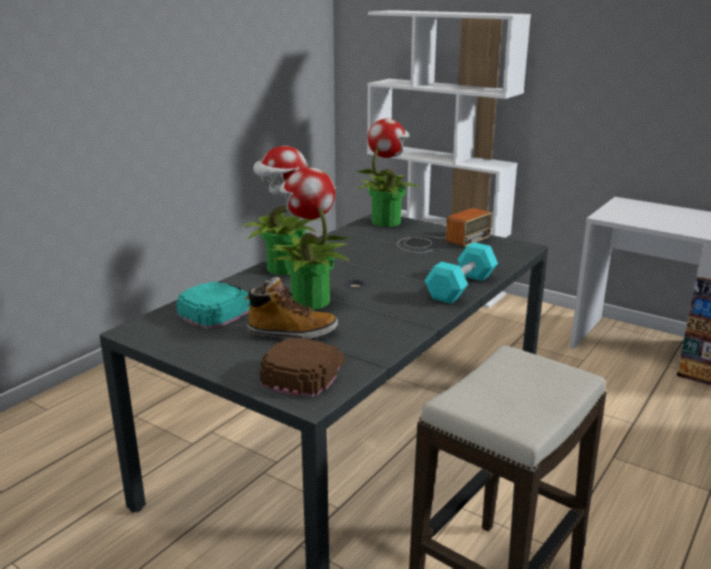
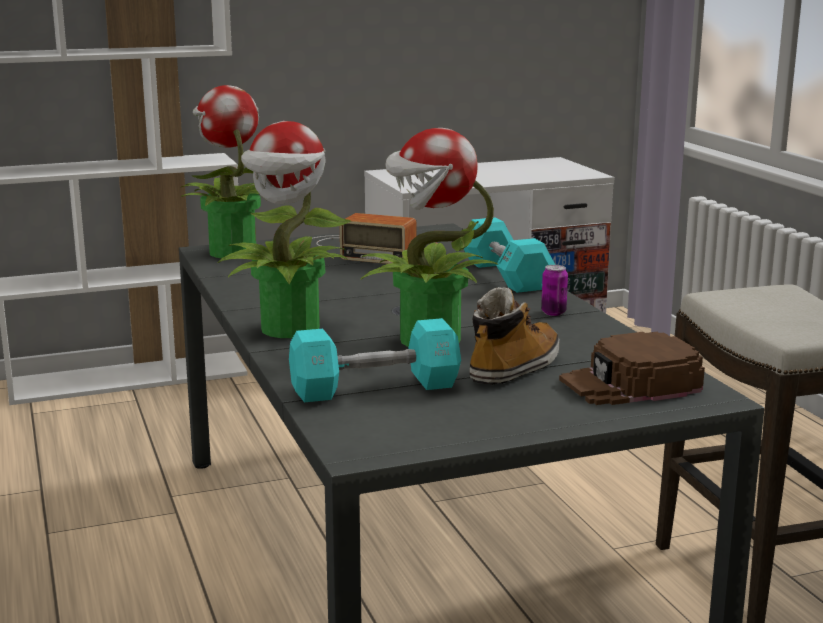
camera: 55 degrees left, 5 degrees down
turquoise cap [176,281,250,329] -> turquoise dumbbell [289,318,461,402]
brown cap [260,338,345,398] -> brown cap turned 75 degrees counterclockwise [559,332,705,405]
radio [397,208,492,253] -> radio turned 120 degrees clockwise [309,213,416,264]
none -> can [541,265,568,316]

